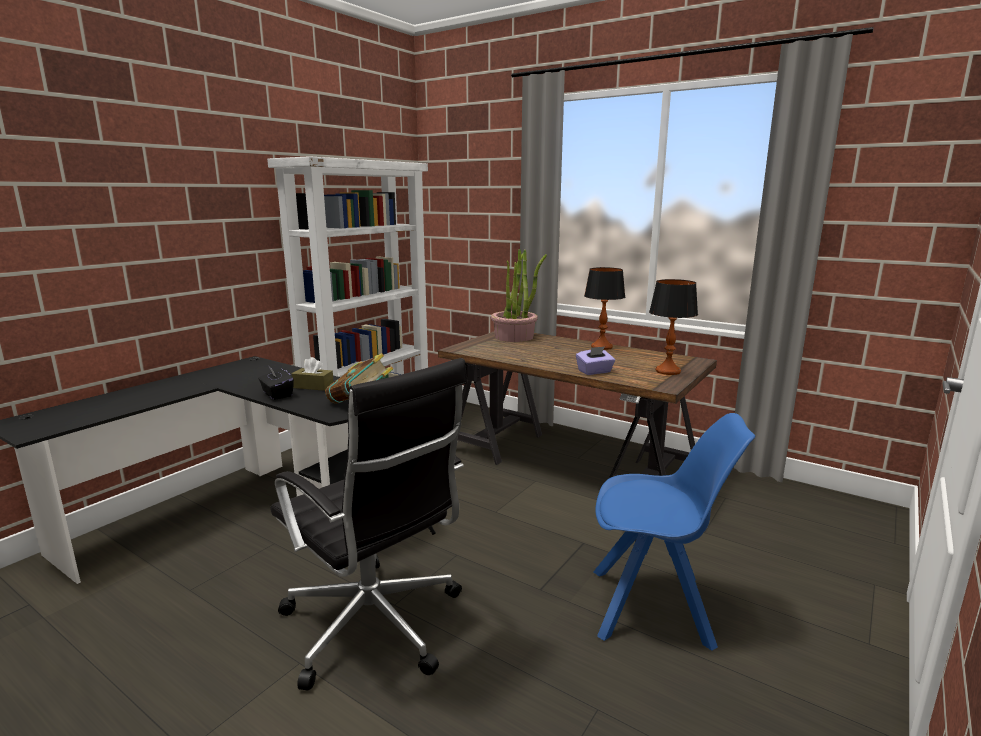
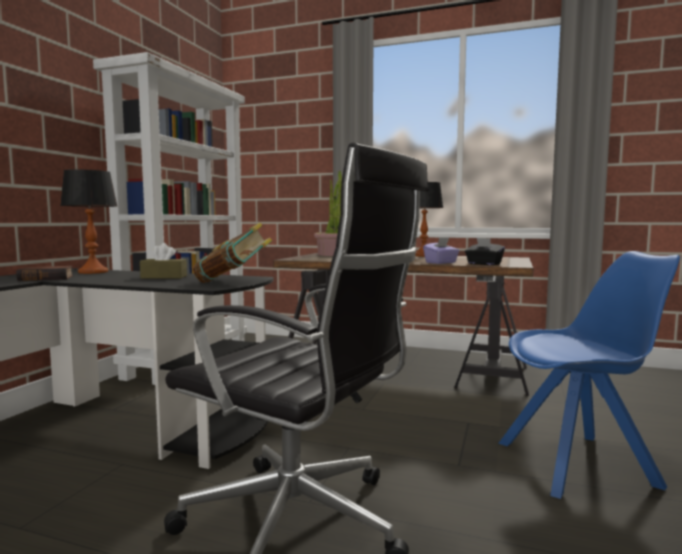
camera: 15 degrees left, 10 degrees down
black tissue box [258,365,294,400] -> black tissue box moved to [465,238,505,265]
table lamp [649,279,698,375] -> table lamp moved to [60,169,117,274]
none -> book [16,266,73,281]

